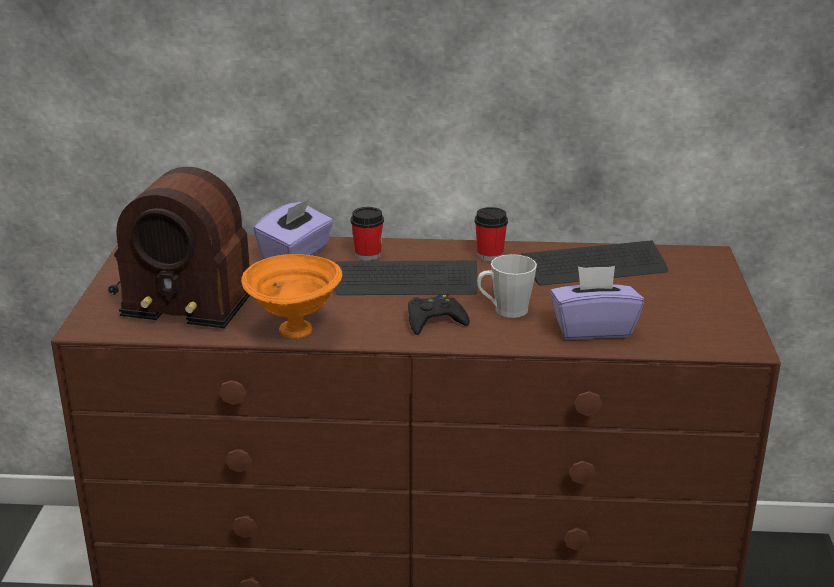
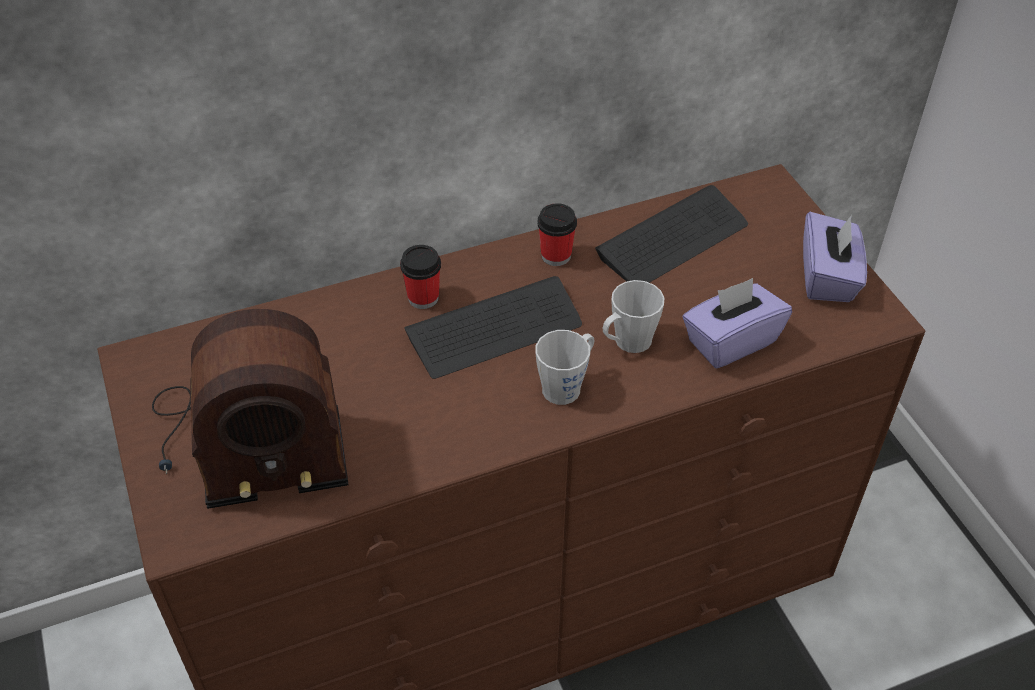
camera: 25 degrees left, 20 degrees up
orange bowl [241,254,342,339] -> none
purple tissue box [253,198,333,259] -> purple tissue box moved to [803,212,867,302]
black game controller [408,294,470,335] -> grey mug [536,330,595,405]

